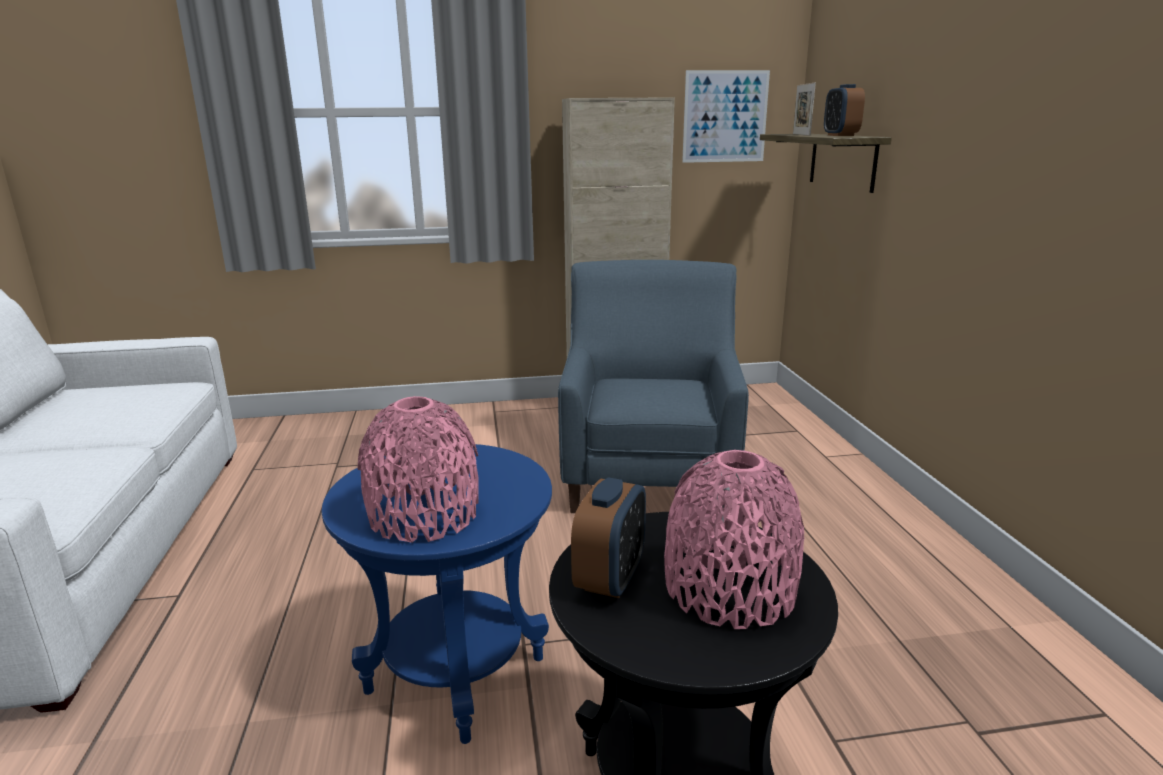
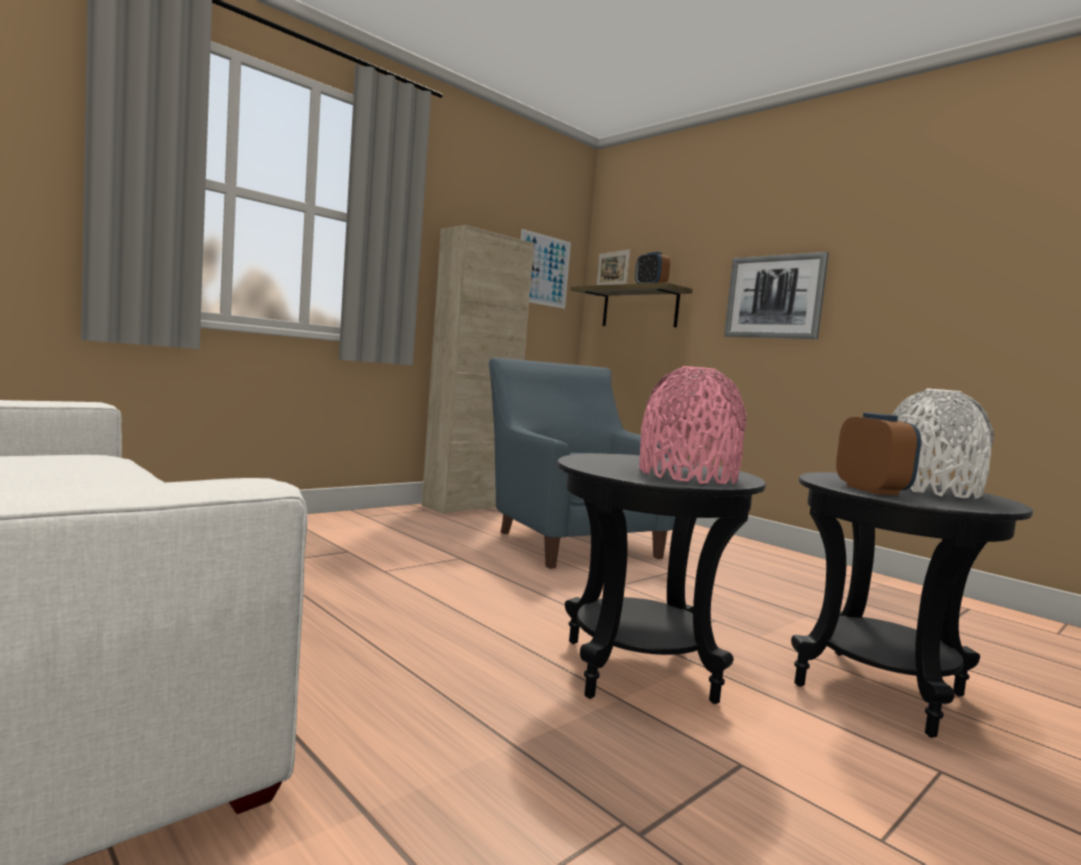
camera: 35 degrees left, 15 degrees down
blue side table [321,444,552,744] -> black side table [557,453,766,704]
pink vase [664,450,804,629] -> white vase [892,389,994,499]
none -> picture [724,252,829,339]

